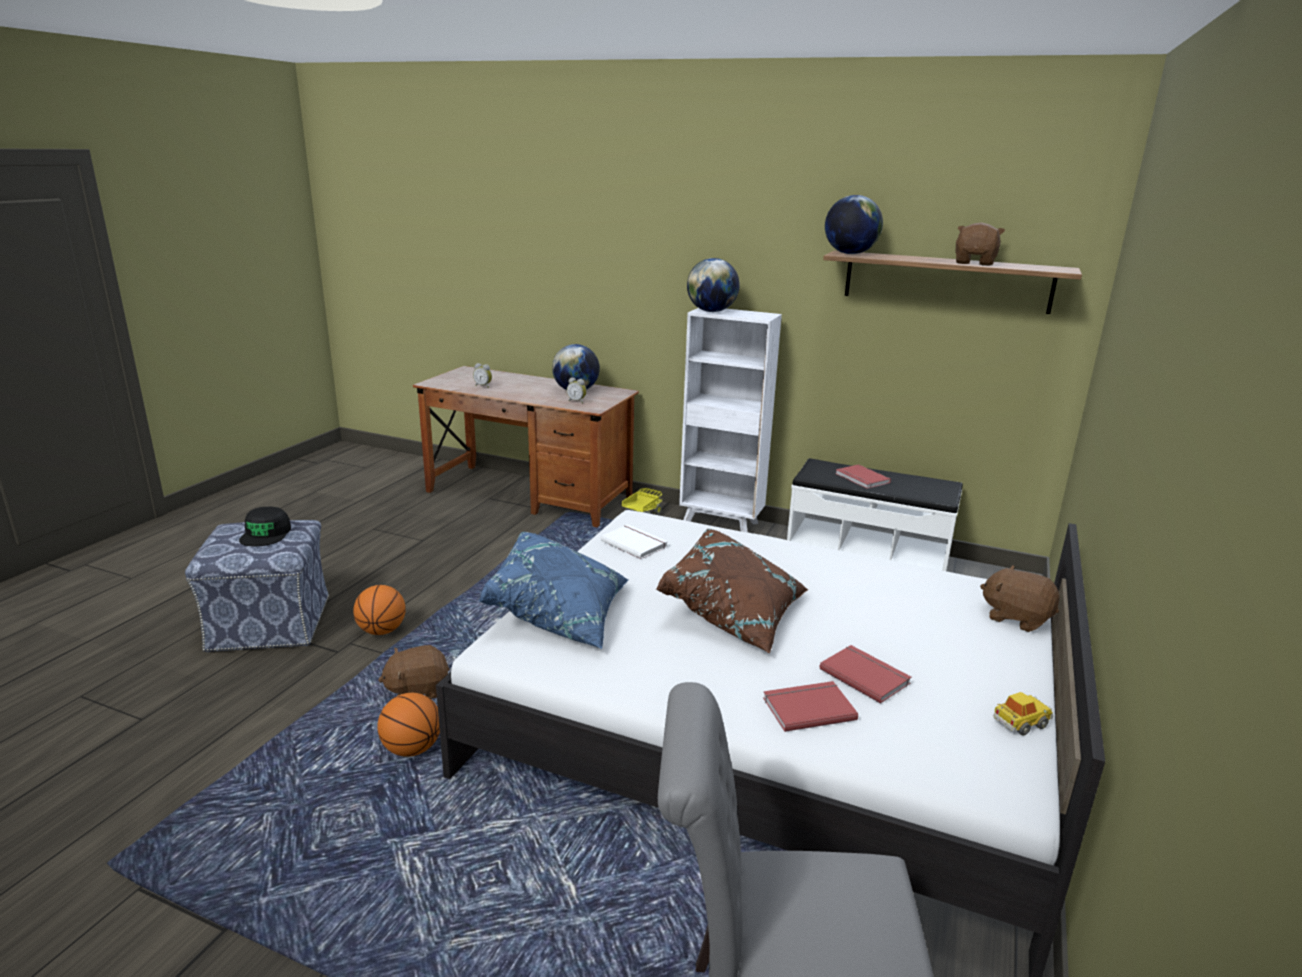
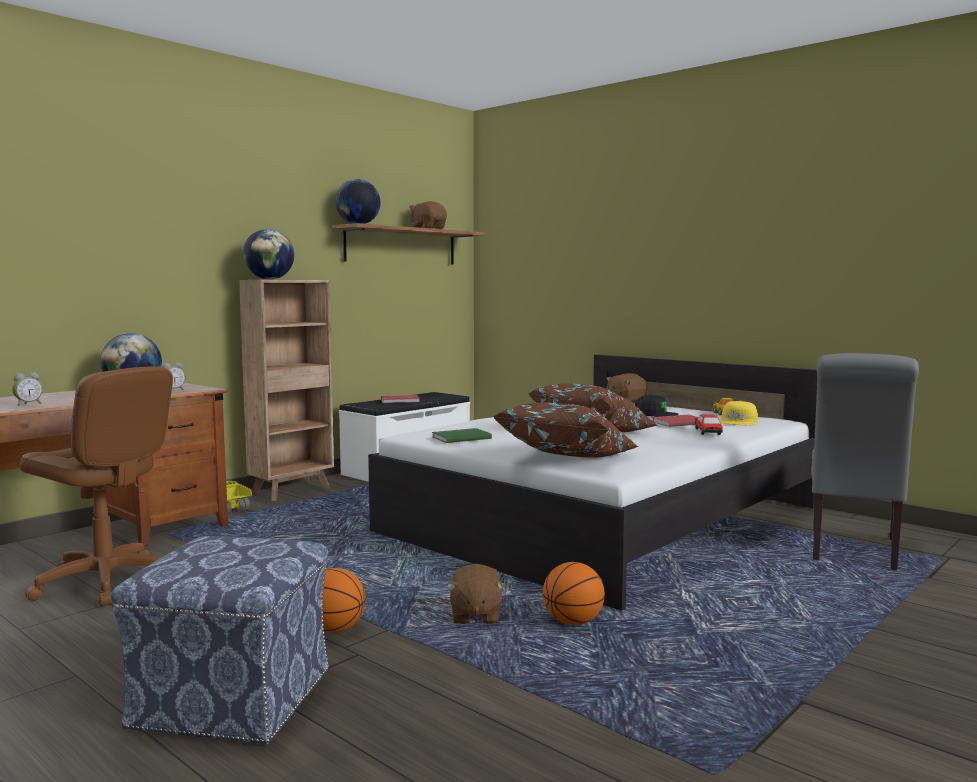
camera: 70 degrees left, 15 degrees down
black cap [239,507,291,546] -> black cap moved to [635,395,679,417]
blue pillow [479,532,628,649] -> brown pillow [493,403,639,458]
white book [601,525,668,559] -> green book [432,428,492,443]
white bookcase [679,308,782,533] -> brown bookcase [239,280,334,501]
red book [763,681,858,732] -> toy car [695,414,723,435]
none -> brown office chair [20,366,173,606]
none -> yellow cap [720,401,758,425]

